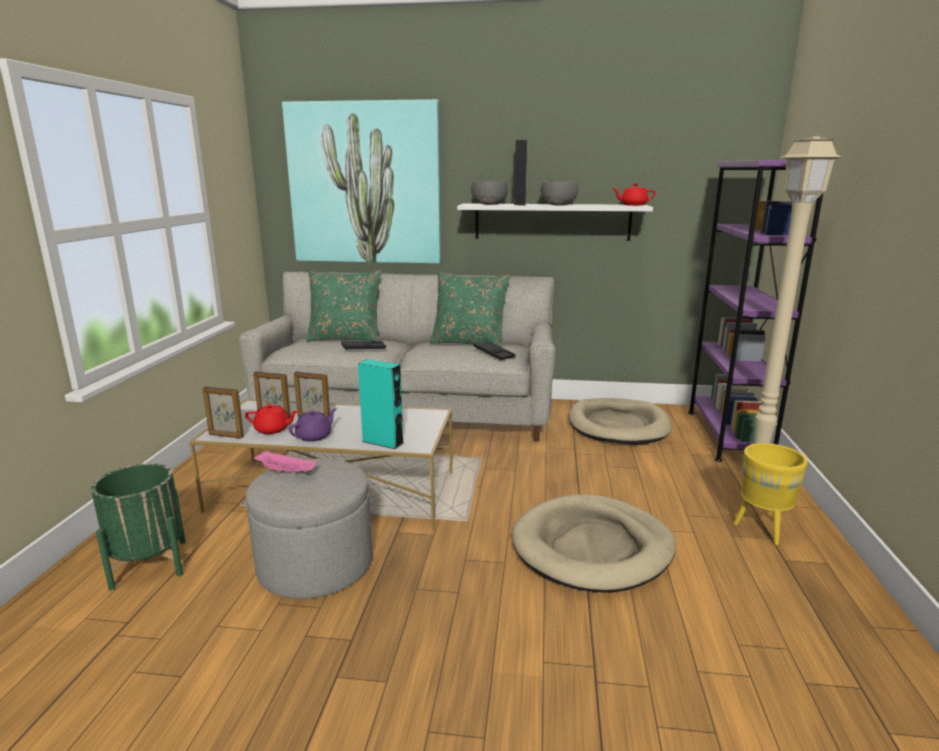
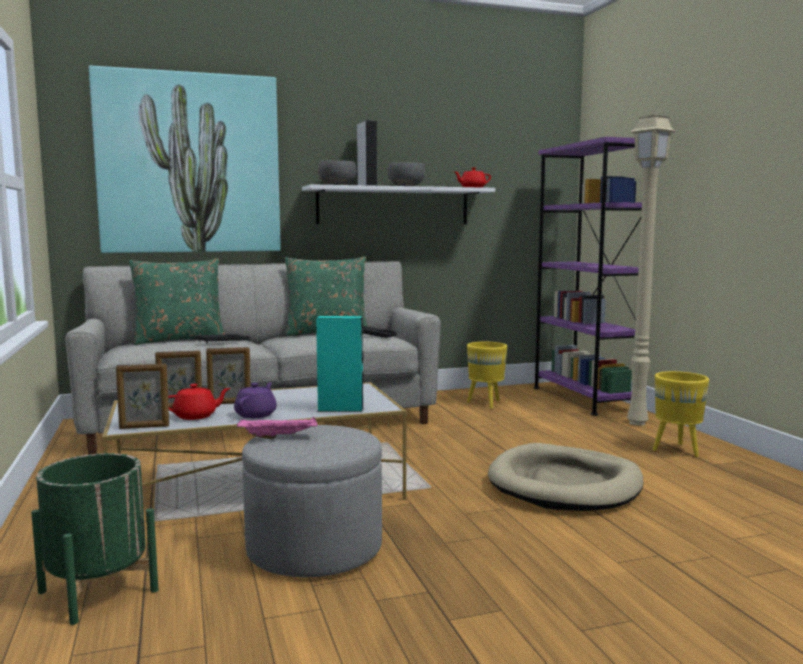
camera: 25 degrees left, 10 degrees down
beige dog bed [569,398,672,445] -> yellow planter [467,342,507,409]

